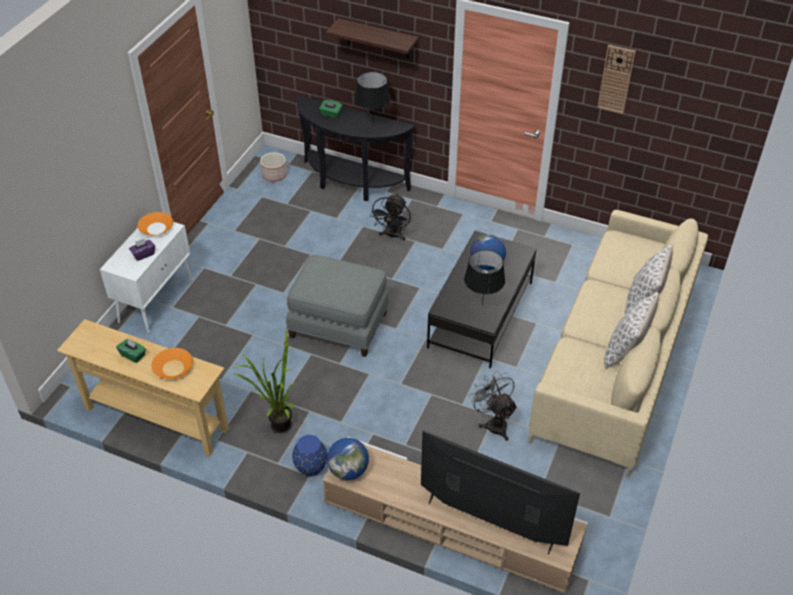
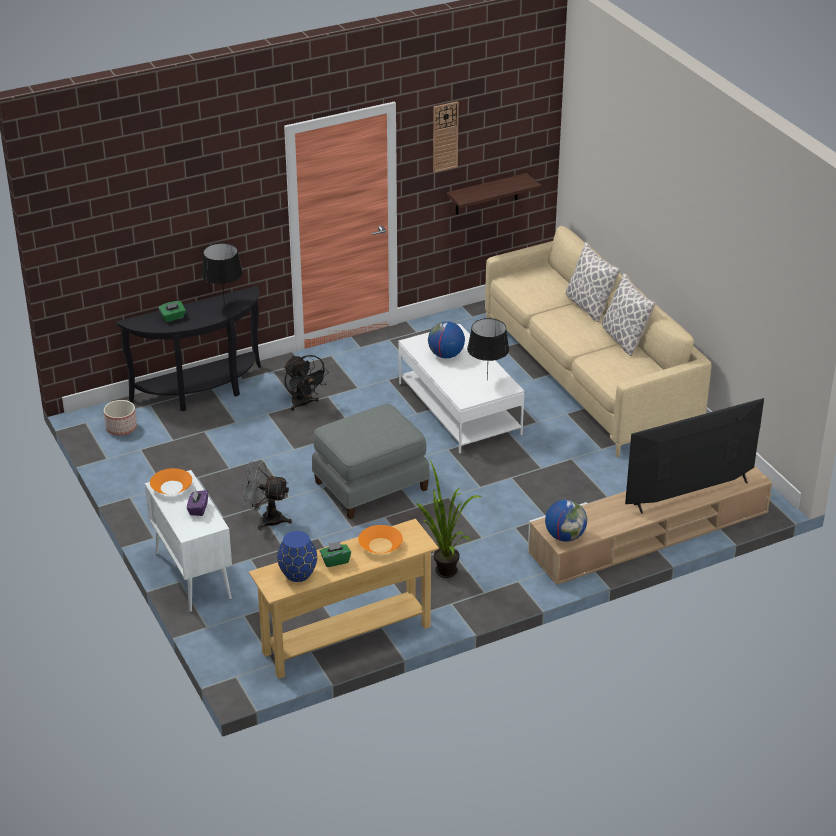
camera: 50 degrees left, 10 degrees down
blue vase [292,435,327,476] -> blue vase moved to [277,531,317,582]
shelf [326,18,419,59] -> shelf moved to [447,173,541,215]
black coffee table [427,231,537,368] -> white coffee table [398,324,524,454]
grey fan [469,371,517,441] -> grey fan moved to [242,461,292,530]

